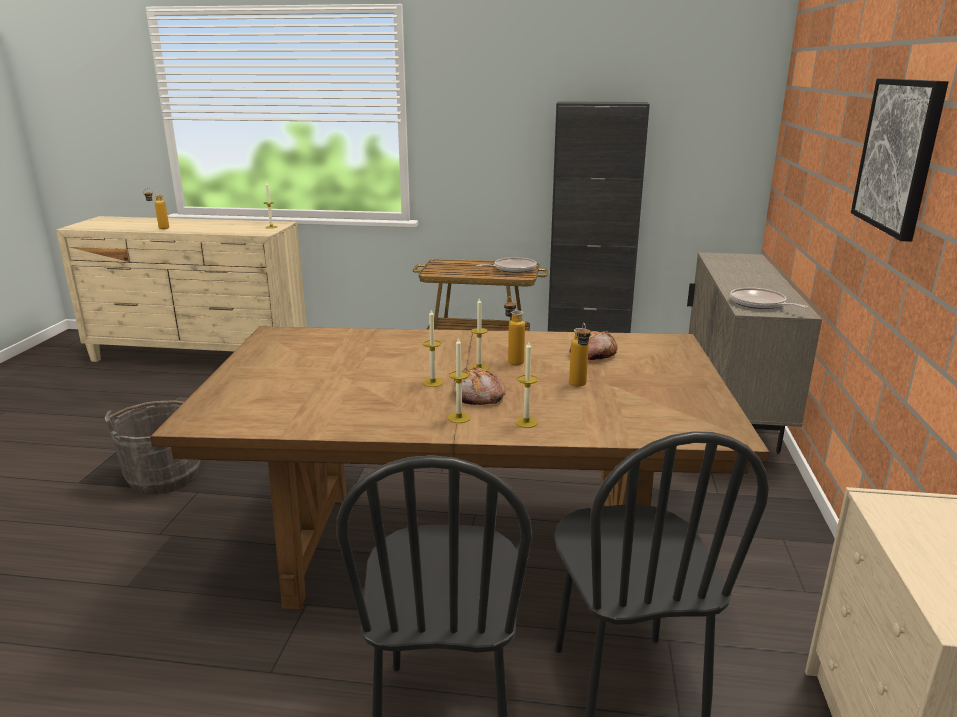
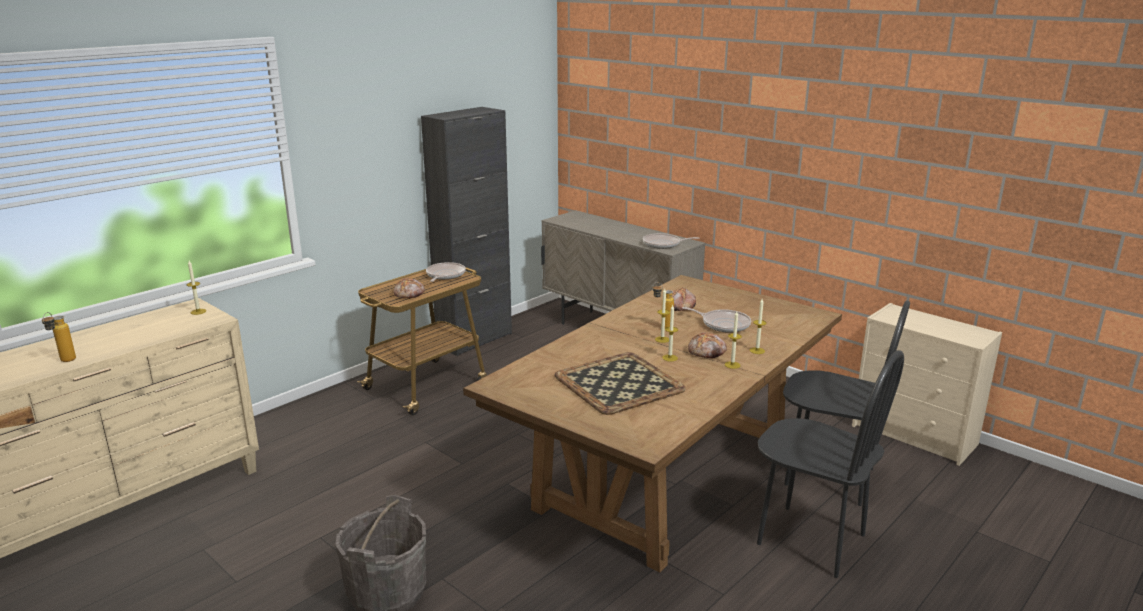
camera: 55 degrees left, 0 degrees up
bottle [569,323,591,387] -> frying pan [683,307,751,333]
picture [851,79,949,242] -> none
none -> bread [393,278,425,298]
none -> tray [555,352,686,415]

